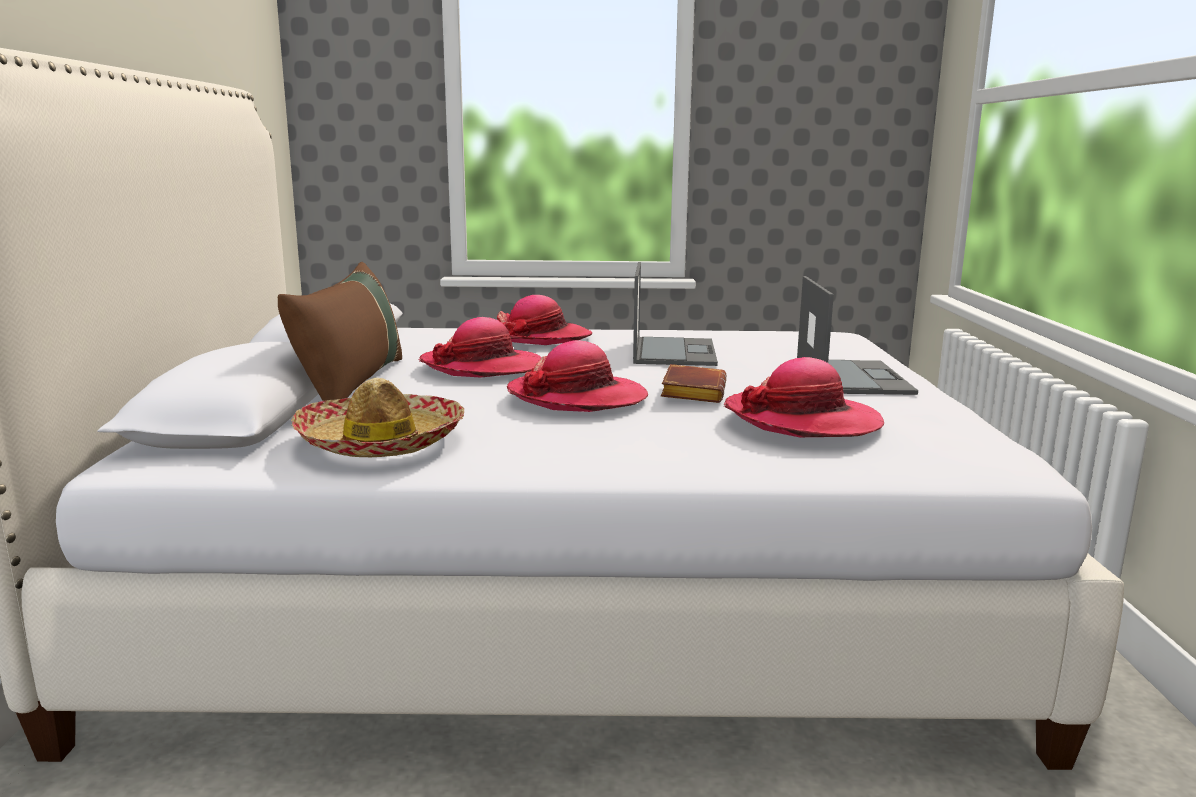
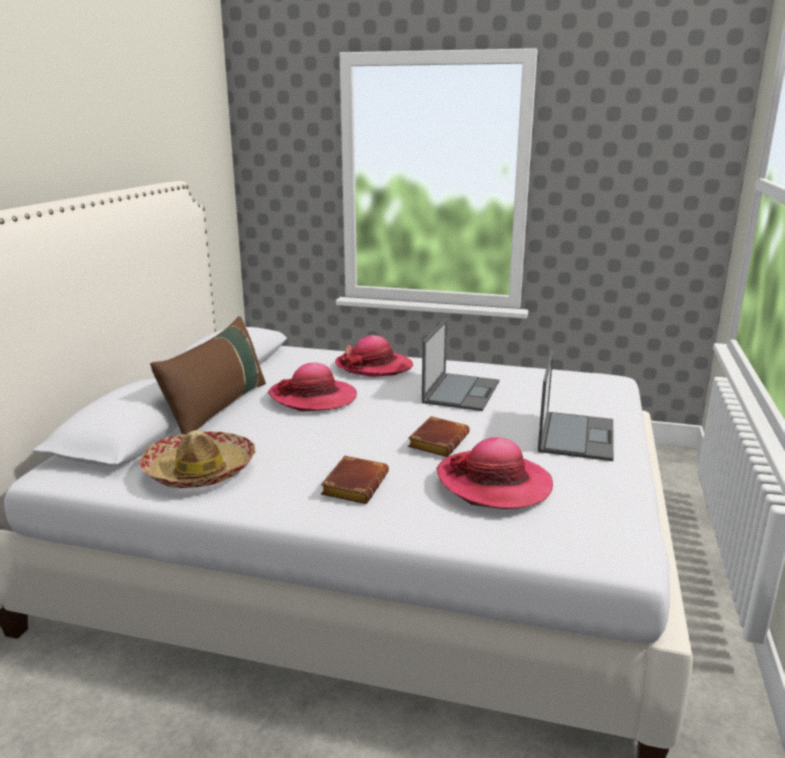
camera: 15 degrees right, 5 degrees up
hat [507,340,648,412] -> none
none -> brown book [321,456,389,504]

